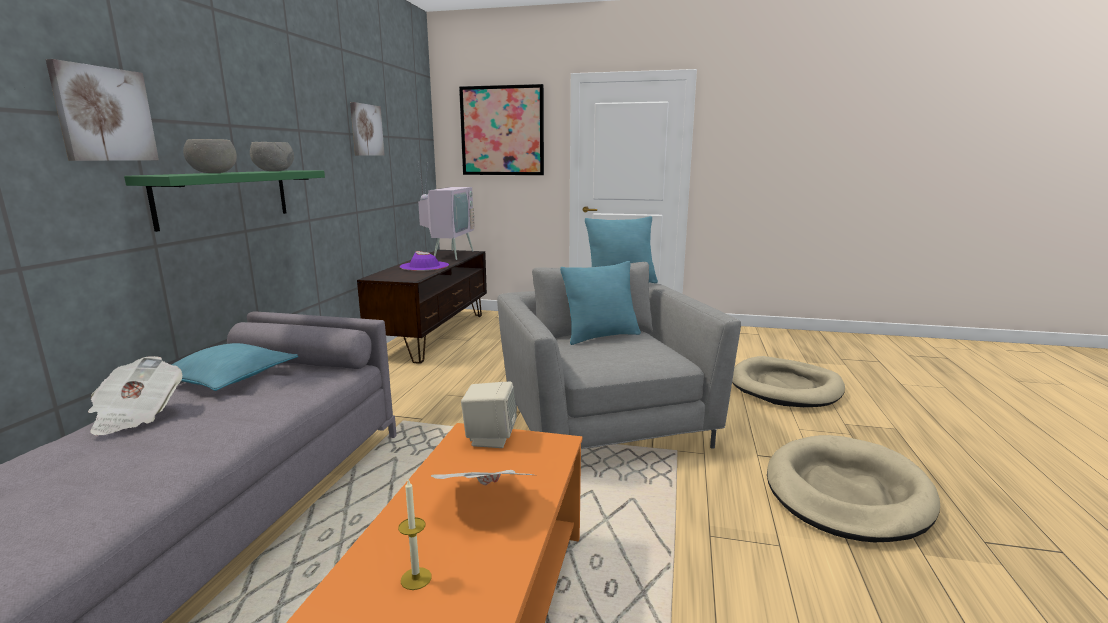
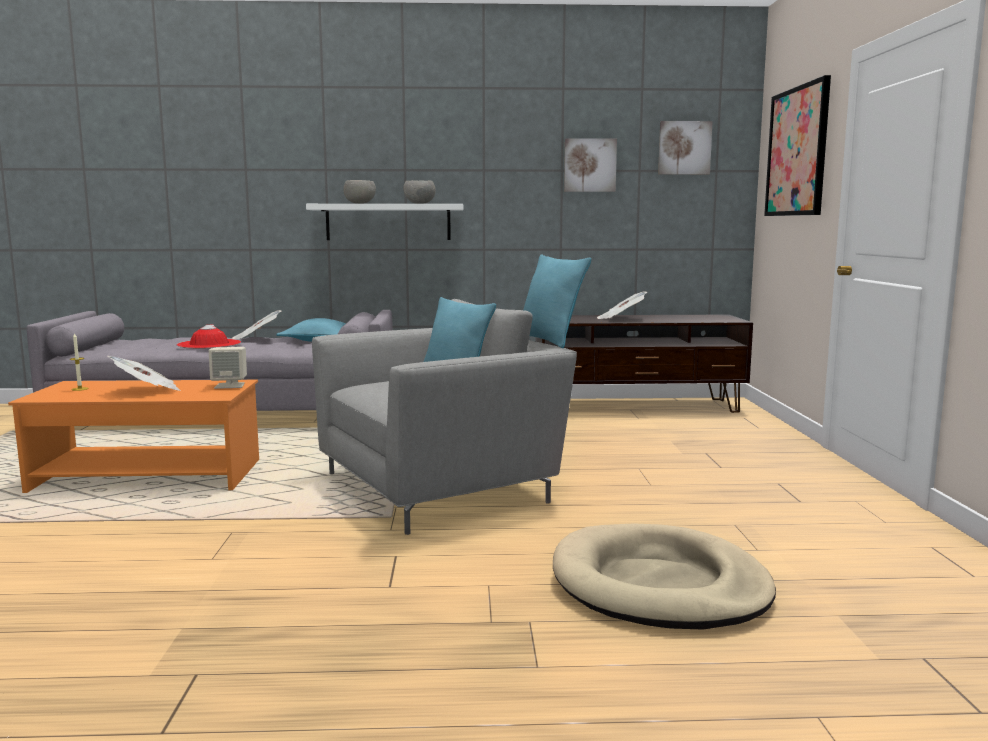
camera: 75 degrees right, 5 degrees down
picture [45,59,159,161] -> picture moved to [658,121,713,175]
green shelf [124,170,325,232] -> white shelf [306,204,463,240]
purple hat [400,251,449,271] -> newspaper [597,291,647,319]
television [418,164,475,260] -> none
beige dog bed [767,435,940,542] -> none
none -> red hat [177,325,241,349]

